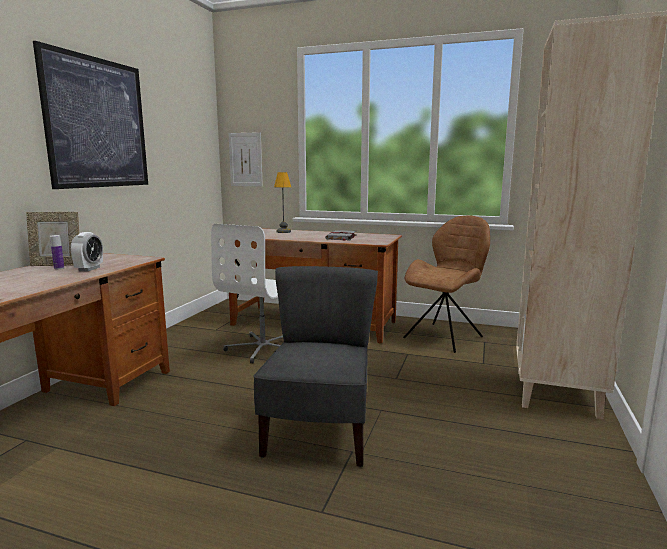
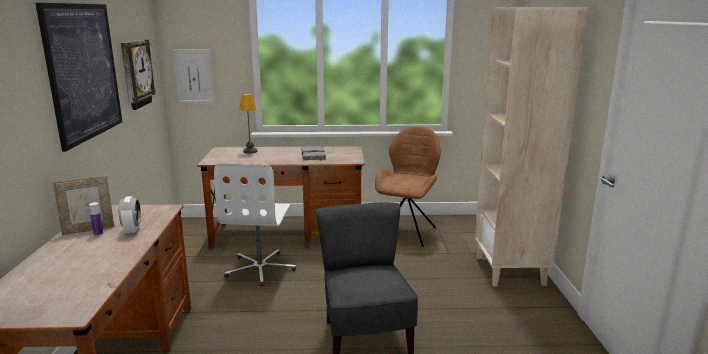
camera: 20 degrees left, 5 degrees up
none -> wall clock [121,40,156,110]

